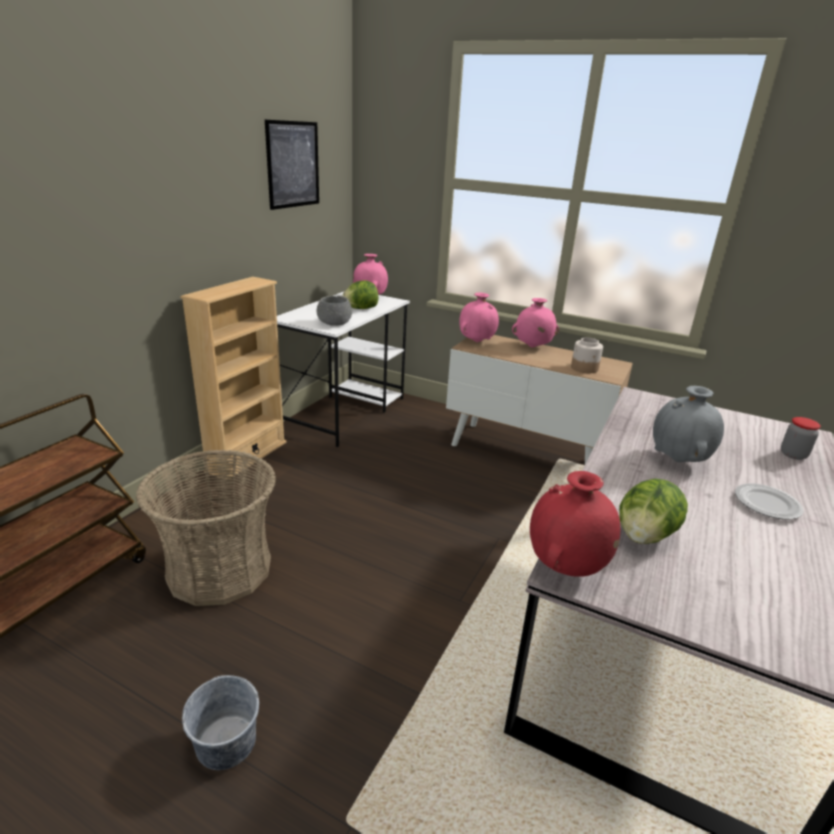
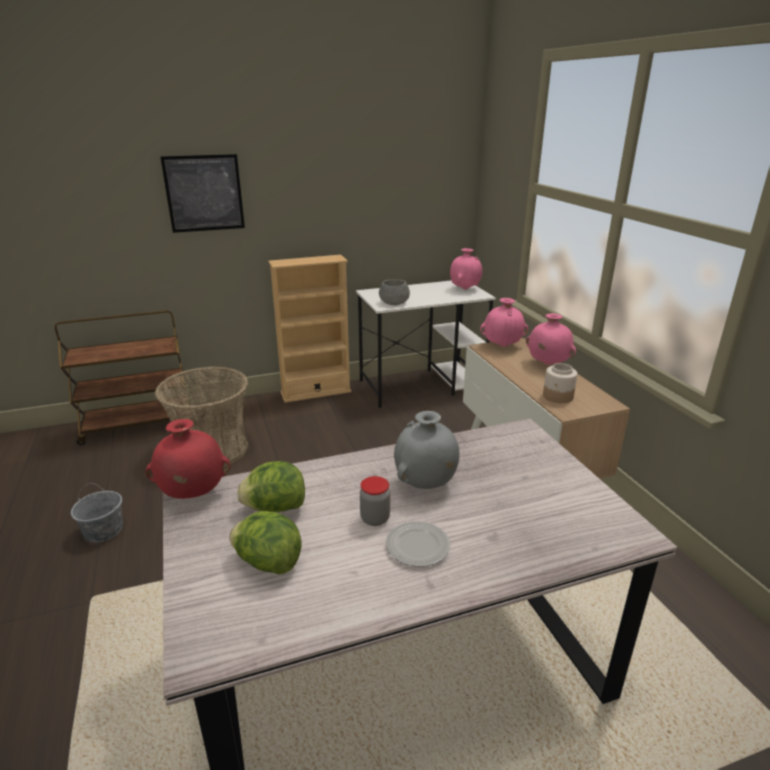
camera: 45 degrees right, 0 degrees up
picture [265,120,319,210] -> picture moved to [160,154,245,233]
lettuce [342,281,378,309] -> lettuce moved to [229,511,302,574]
jar [781,417,821,460] -> jar moved to [360,476,390,526]

